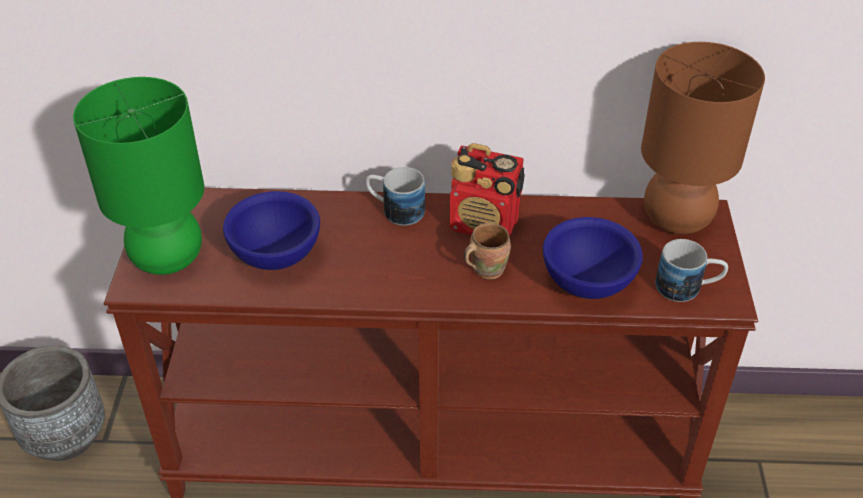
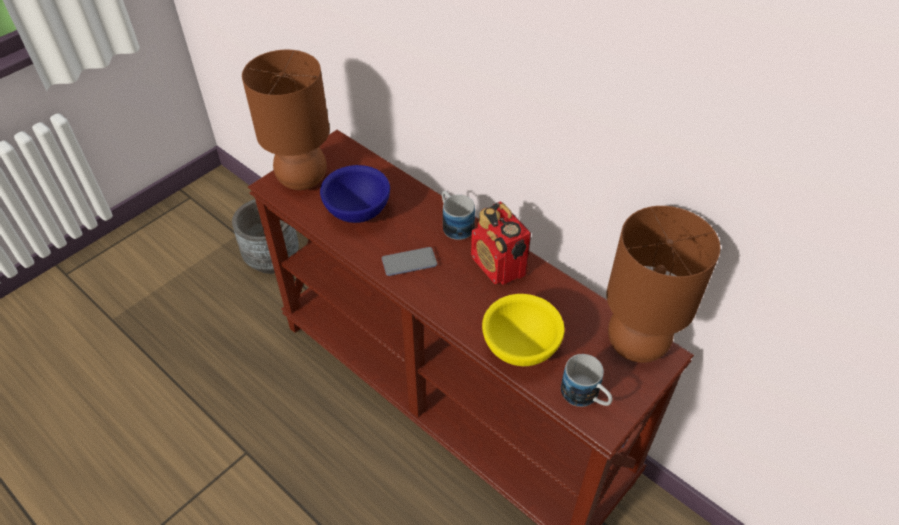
camera: 40 degrees right, 5 degrees up
green table lamp [73,77,204,275] -> brown table lamp [242,50,330,190]
brown mug [464,223,511,279] -> none
blue bowl [543,217,643,299] -> yellow bowl [482,294,564,366]
none -> phone [382,247,438,276]

